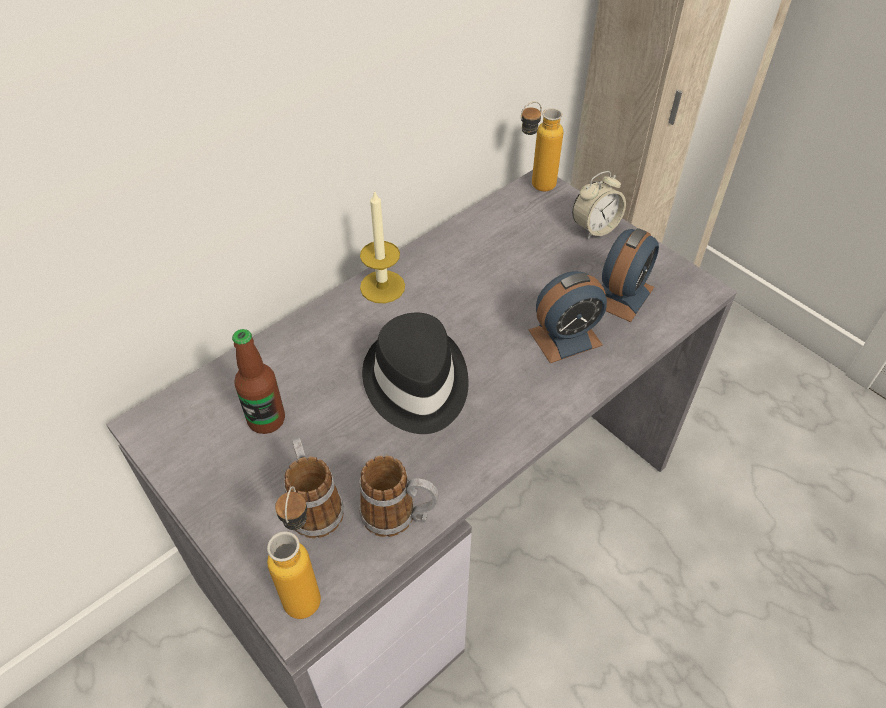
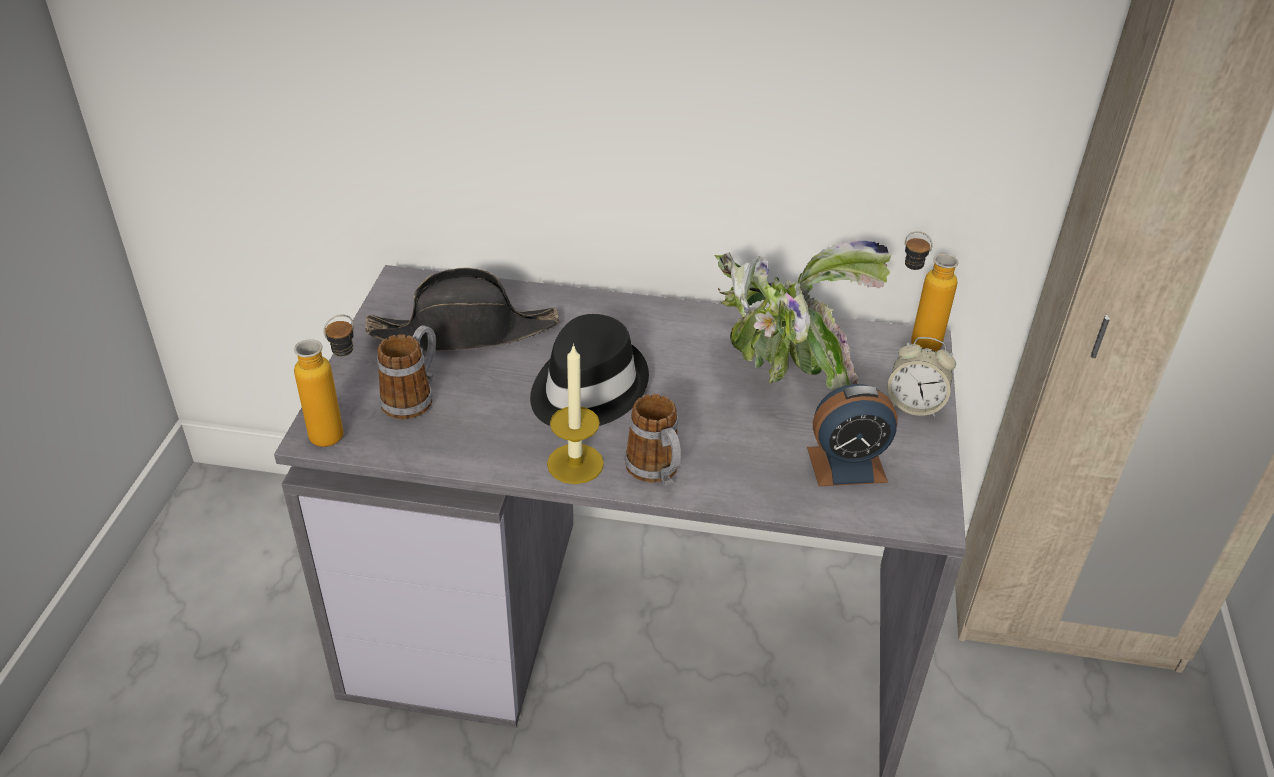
camera: 50 degrees right, 10 degrees down
bottle [232,329,285,434] -> black hat [365,268,560,351]
candle [360,190,405,303] -> candle moved to [547,344,604,484]
mug [360,455,439,537] -> mug moved to [625,394,681,487]
alarm clock [529,271,607,363] -> none
none -> potted plant [714,241,892,390]

